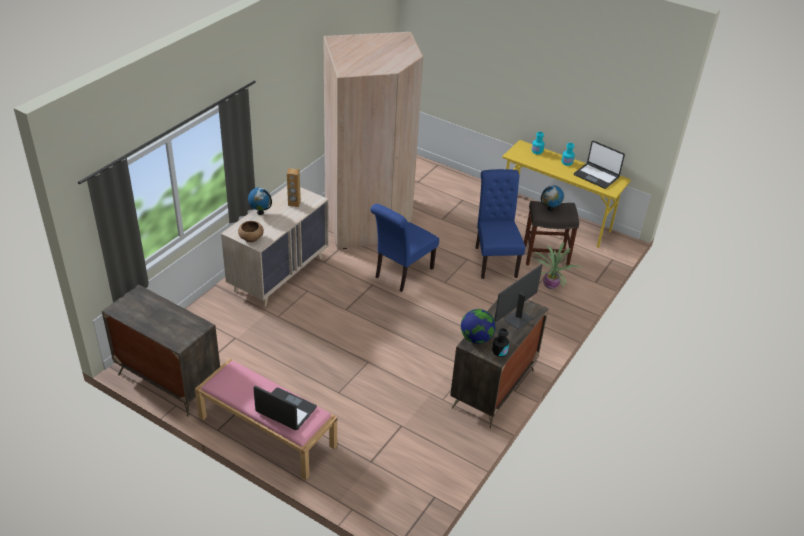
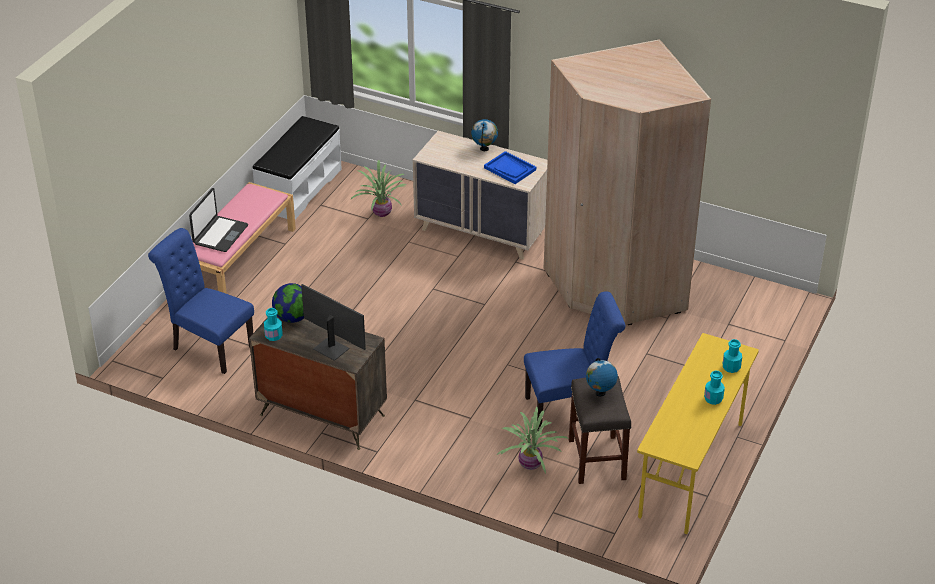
camera: 85 degrees right, 0 degrees up
dresser [102,285,220,416] -> white bench [252,116,342,219]
brown bowl [238,221,264,242] -> none
brown speaker [287,168,301,207] -> blue tray [484,151,536,184]
blue chair [370,204,439,292] -> blue chair moved to [148,228,254,374]
black bottle [492,328,510,357] -> turquoise bottle [264,308,283,341]
laptop [574,141,625,189] -> none
none -> potted plant [350,160,406,217]

